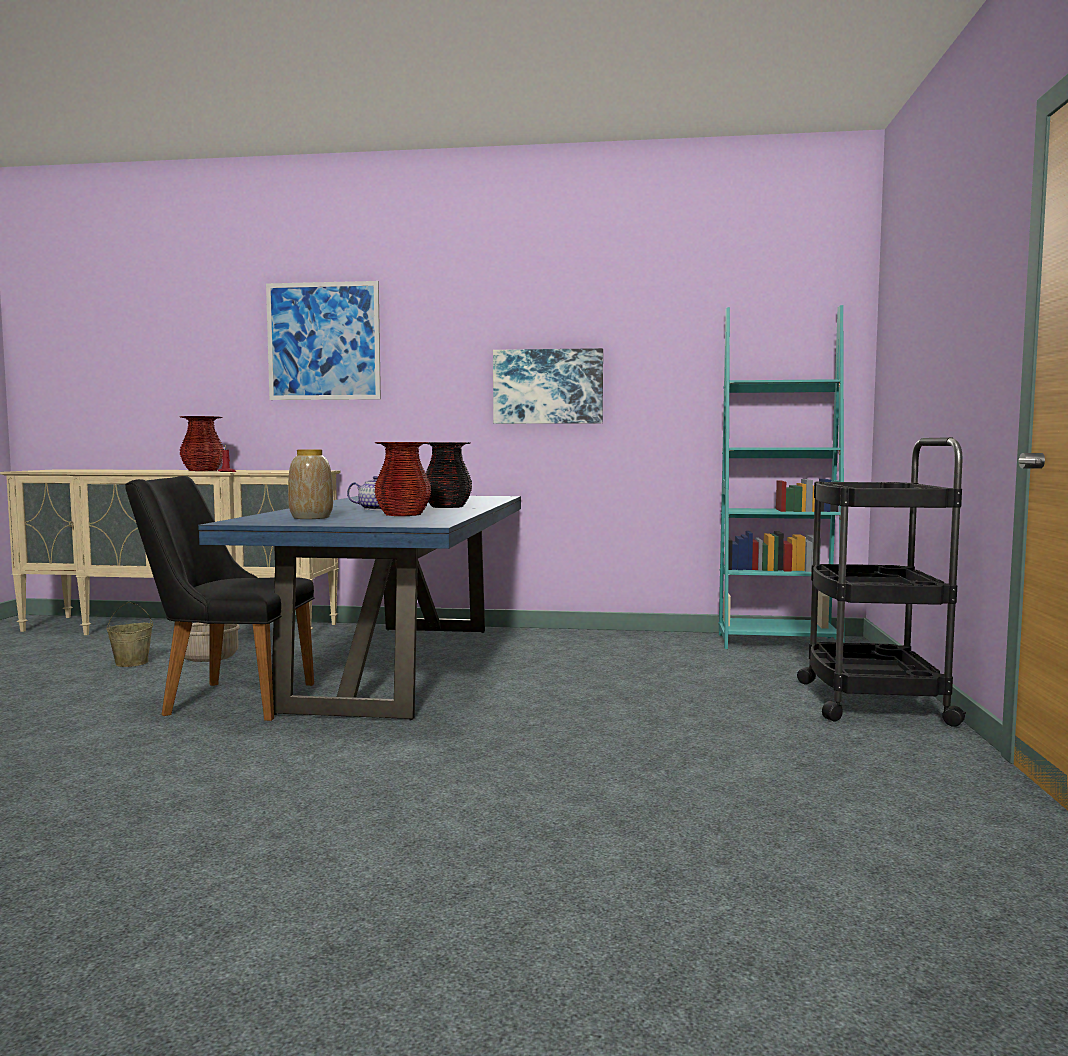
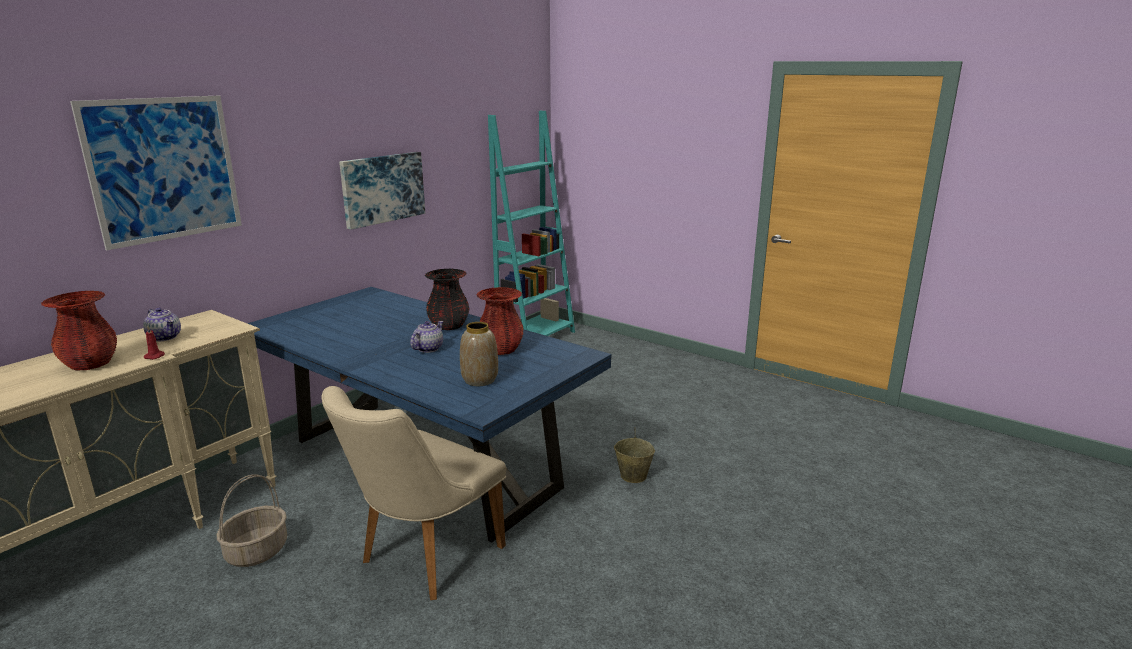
camera: 60 degrees left, 15 degrees up
beige bucket [106,602,153,667] -> beige bucket moved to [614,427,655,483]
black chair [125,476,314,721] -> beige chair [321,386,506,600]
black cart [797,437,966,727] -> none
none -> teapot [143,308,181,341]

